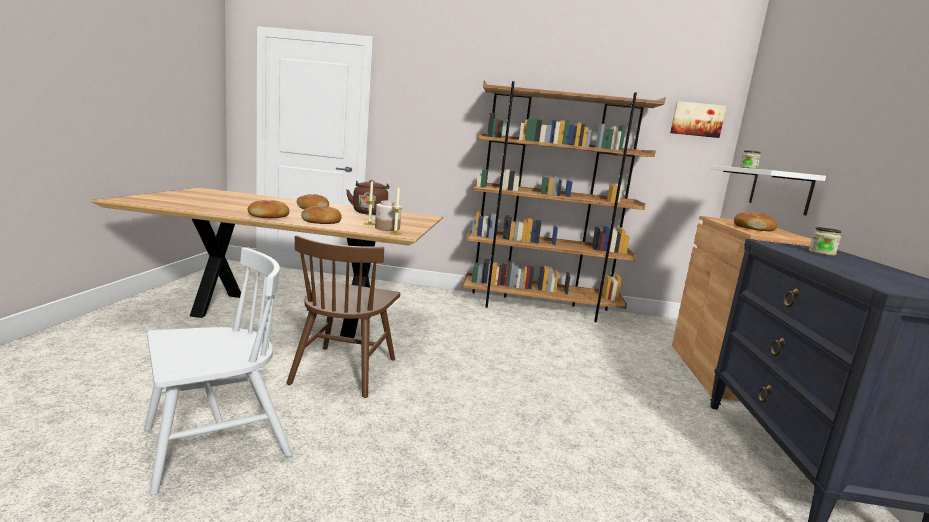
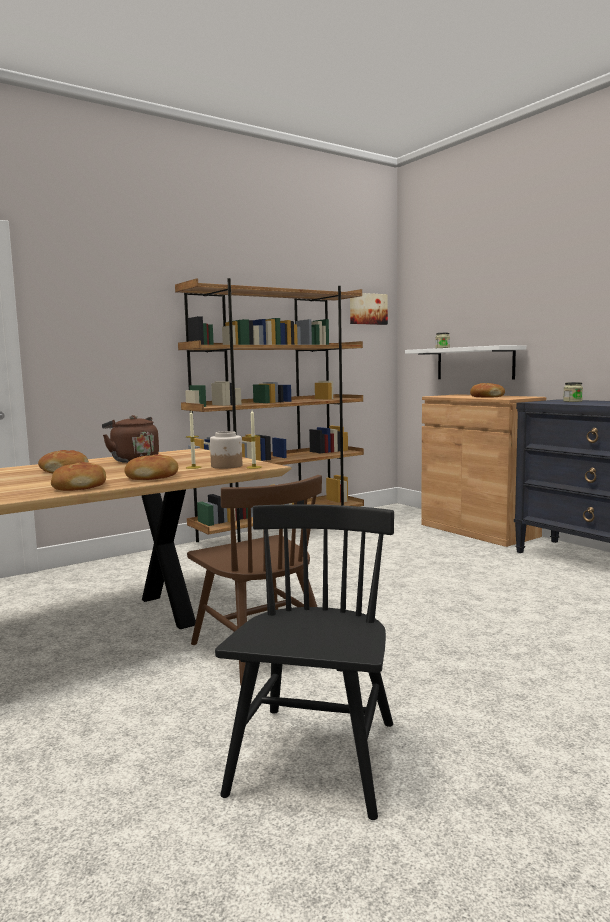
camera: 40 degrees left, 5 degrees down
white chair [144,248,292,495] -> black chair [215,504,394,820]

